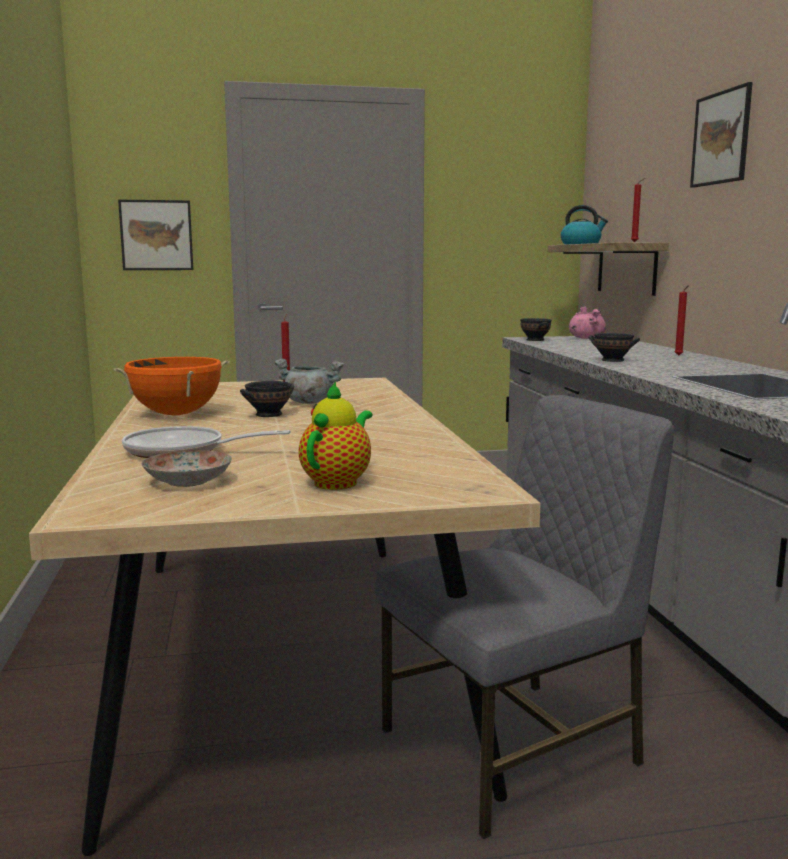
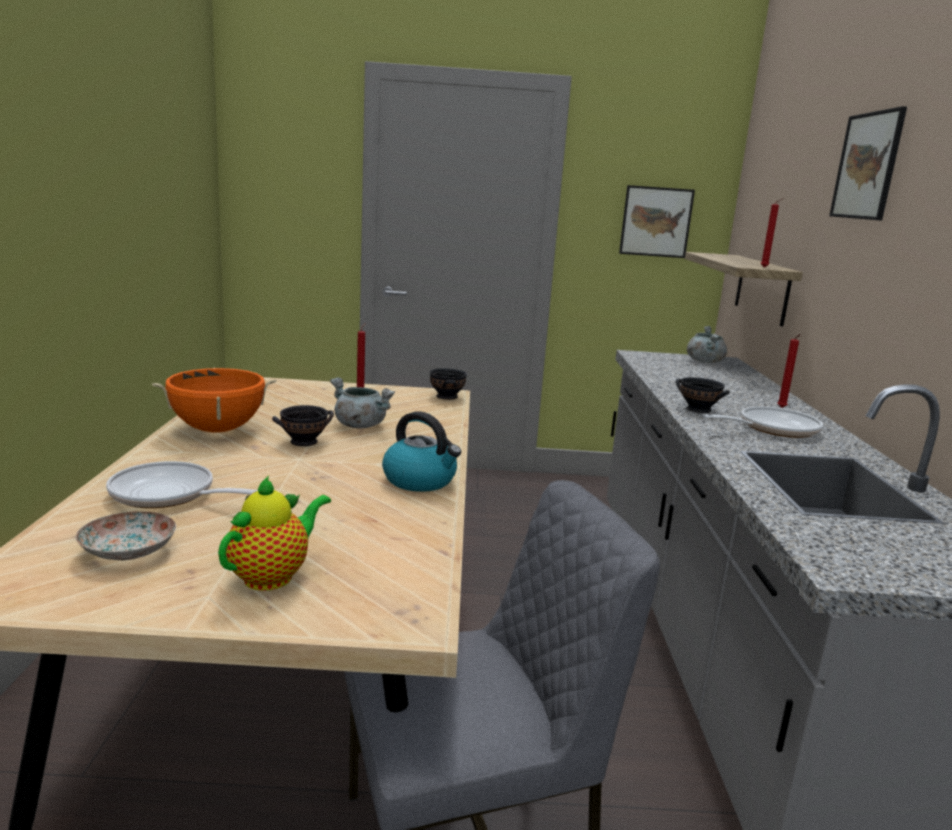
camera: 10 degrees right, 5 degrees up
picture [118,200,193,270] -> picture moved to [619,185,695,258]
black bowl [520,318,552,341] -> black bowl moved to [430,368,467,400]
kettle [561,205,608,245] -> kettle moved to [382,411,461,492]
pink cooking pot [569,307,606,339] -> grey cooking pot [687,326,727,363]
none -> frying pan [702,406,823,438]

